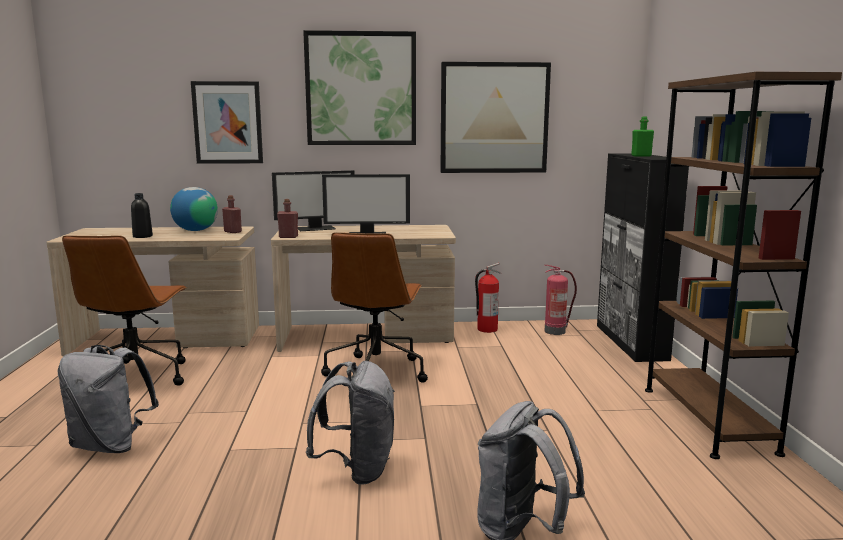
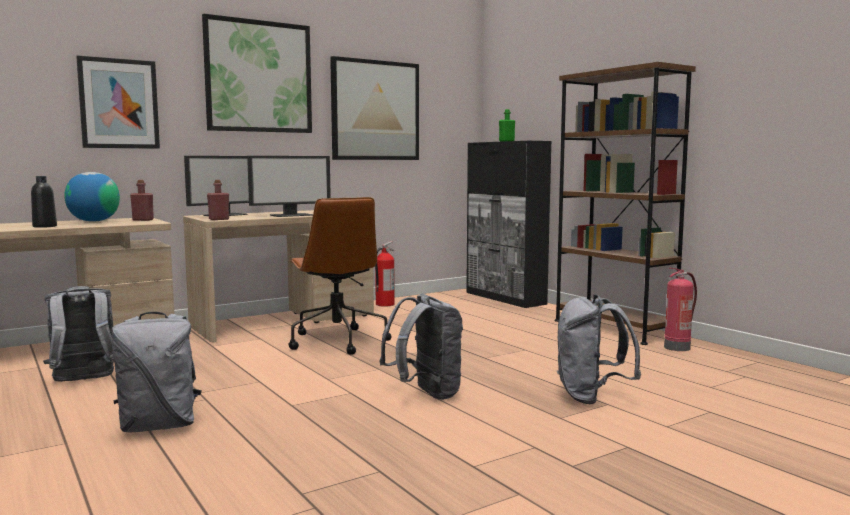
camera: 30 degrees left, 5 degrees down
brown office chair [62,235,187,386] -> grey backpack [43,286,114,382]
fire extinguisher [544,265,577,335] -> fire extinguisher moved to [664,268,697,351]

